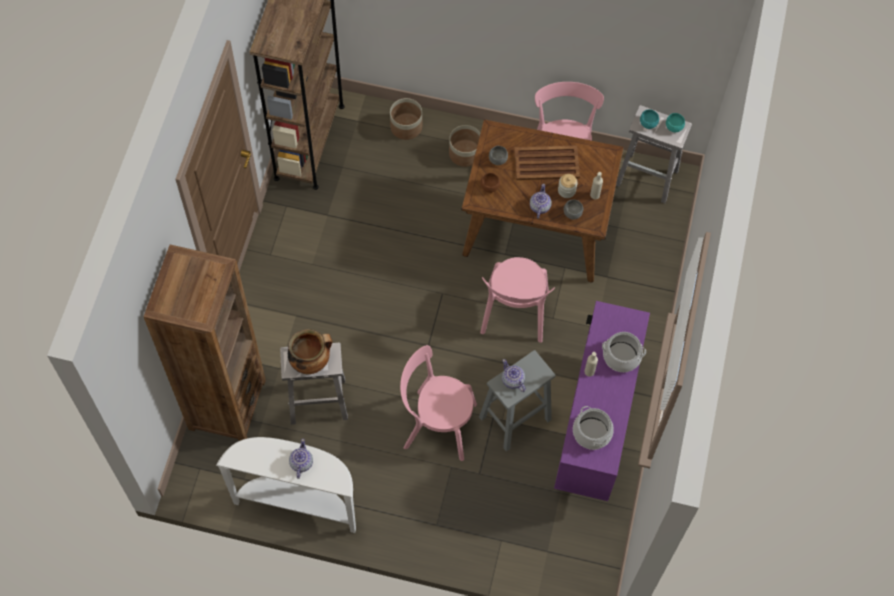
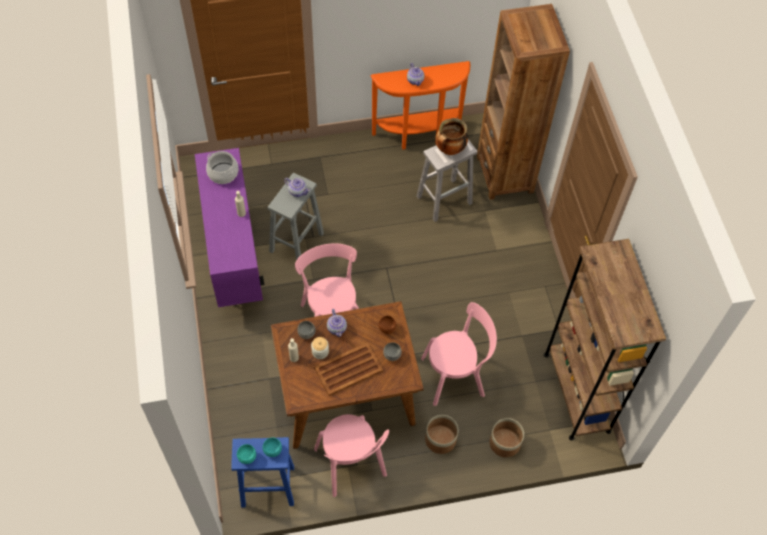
camera: 155 degrees right, 5 degrees down
white console table [216,437,356,533] -> orange console table [371,61,470,150]
pink chair [400,345,477,461] -> pink chair moved to [421,302,497,406]
cooking pot [602,332,646,372] -> none
white stool [616,105,692,203] -> blue stool [231,437,294,508]

